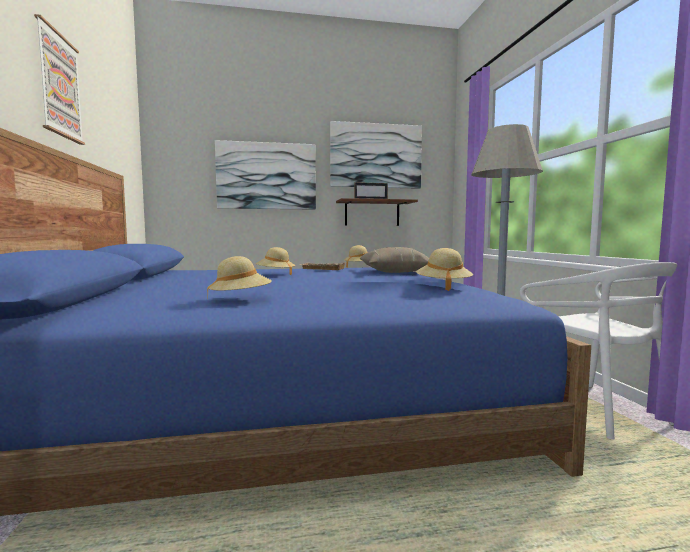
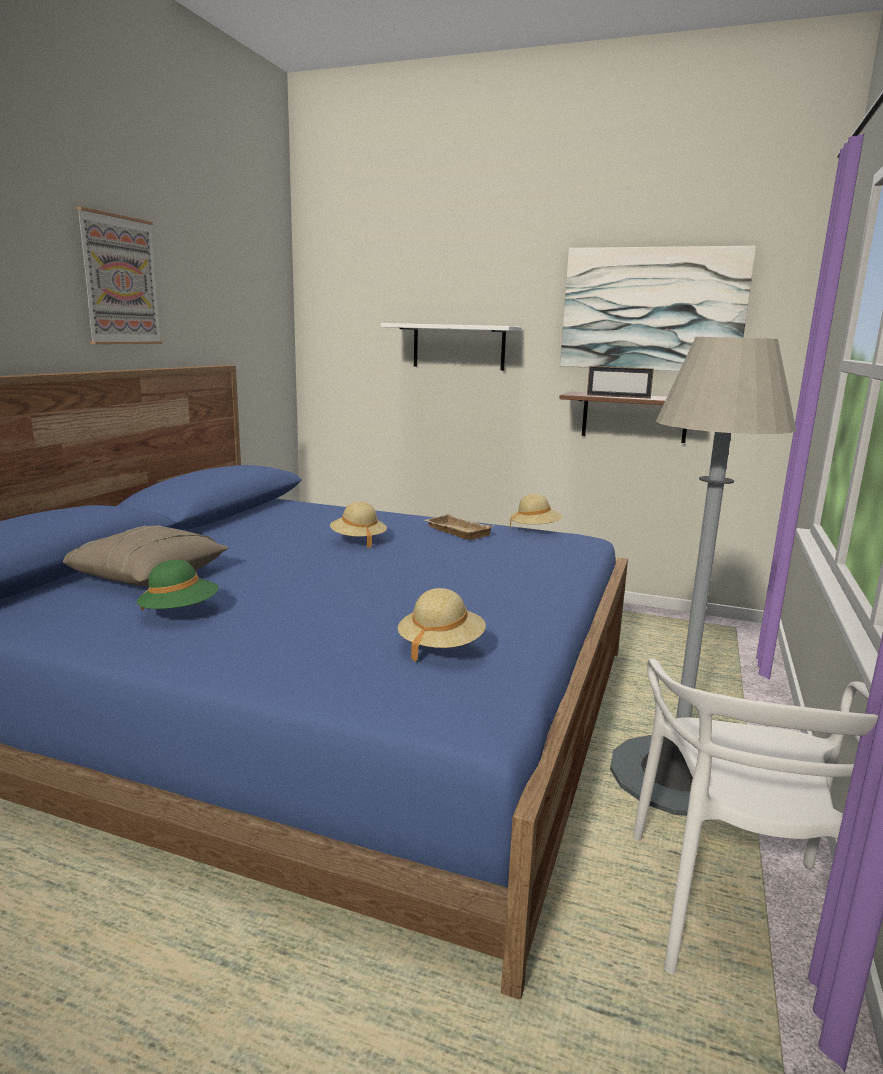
camera: 30 degrees right, 10 degrees up
beige hat [207,256,272,297] -> green hat [137,560,219,611]
picture [215,140,316,210] -> white shelf [381,323,522,370]
beige pillow [360,247,429,273] -> beige pillow moved to [63,525,229,586]

